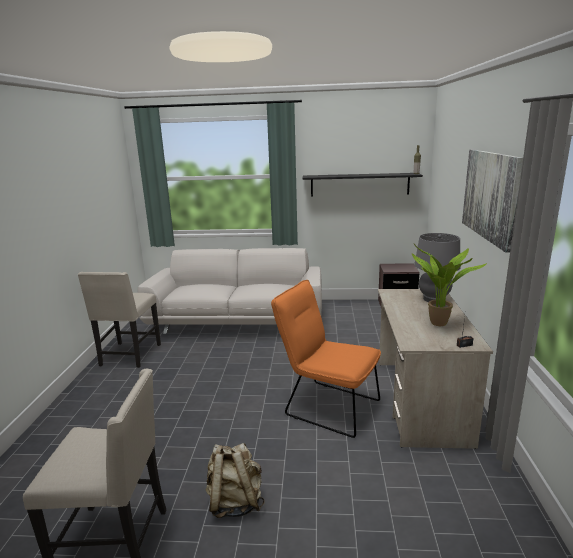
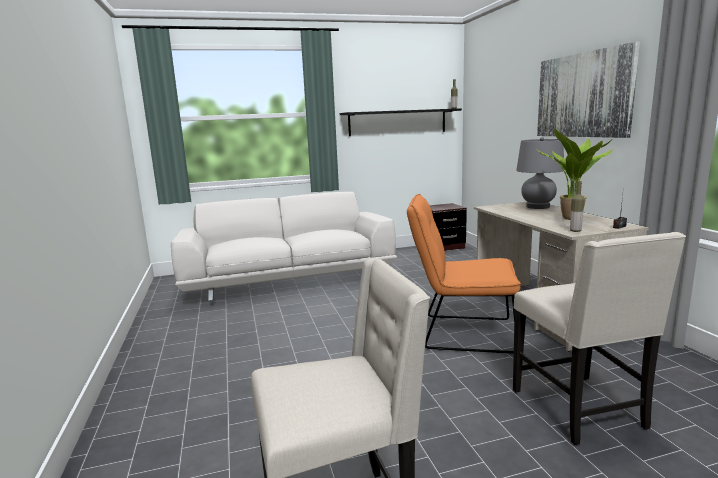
camera: 20 degrees left, 5 degrees down
beige chair [77,272,161,368] -> beige chair moved to [513,232,686,445]
beige backpack [205,443,265,518] -> none
none -> bottle [570,181,585,232]

